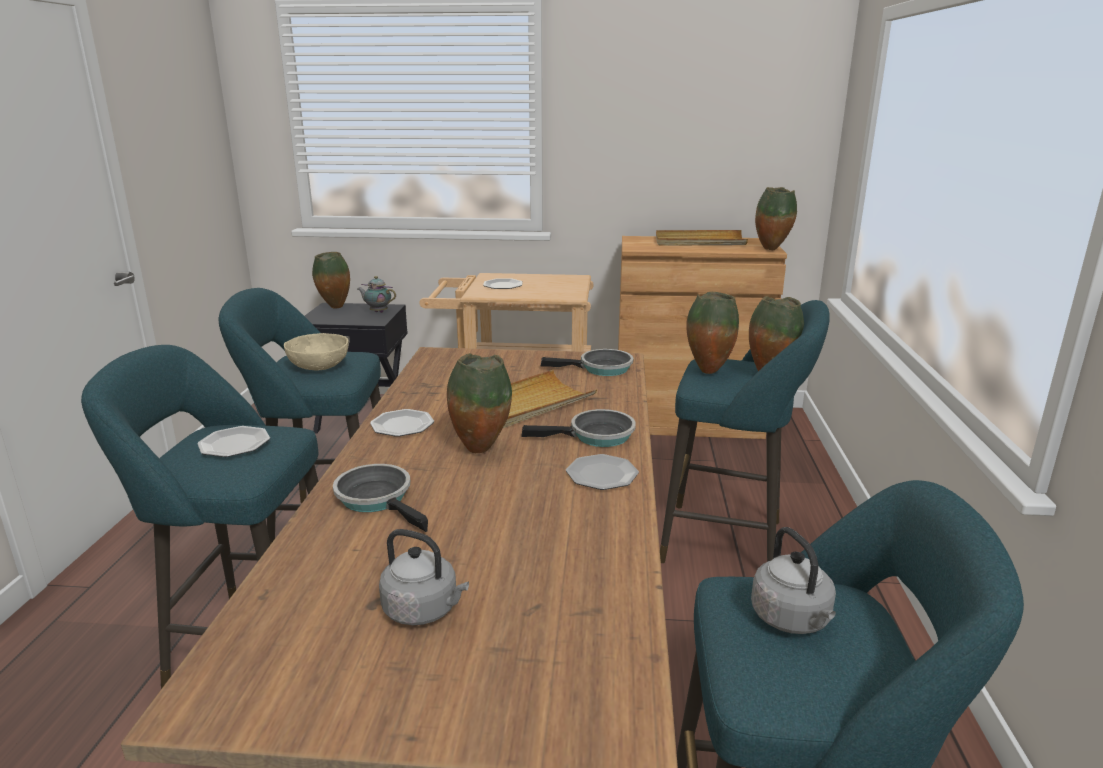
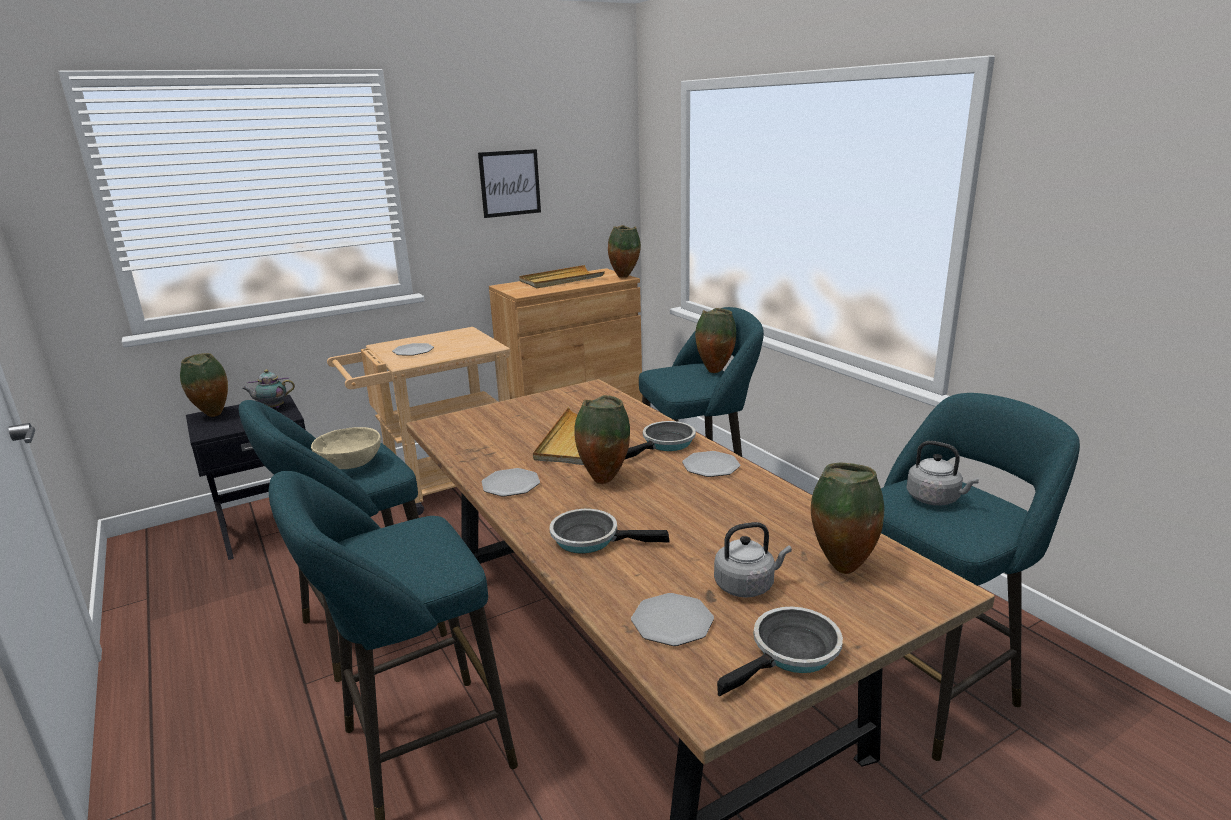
camera: 35 degrees left, 0 degrees up
plate [197,426,270,457] -> plate moved to [631,593,714,646]
frying pan [541,349,633,376] -> frying pan moved to [717,607,843,697]
vase [686,292,739,374] -> vase moved to [811,462,884,574]
none -> picture [478,149,541,218]

